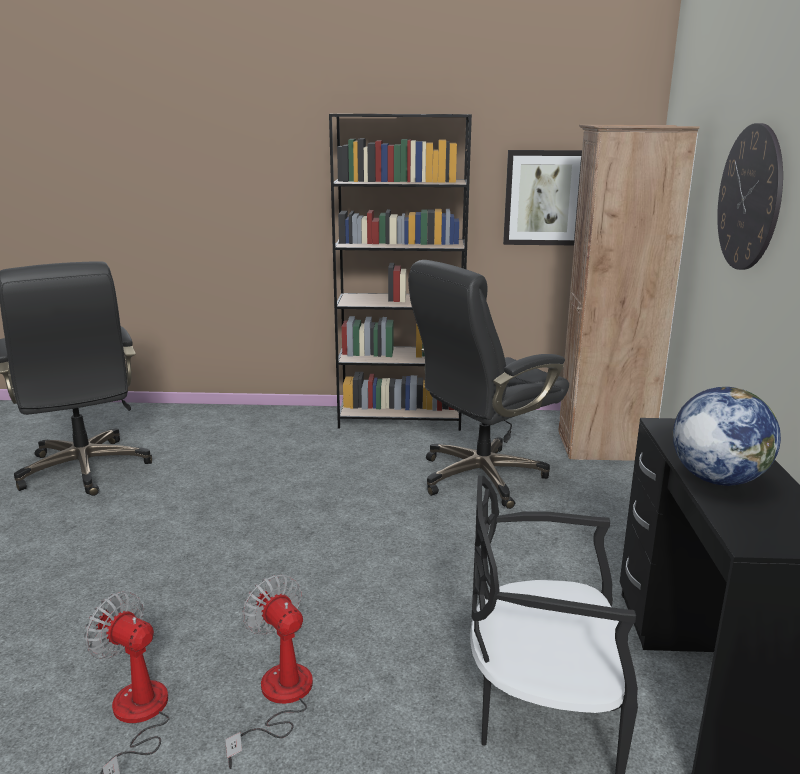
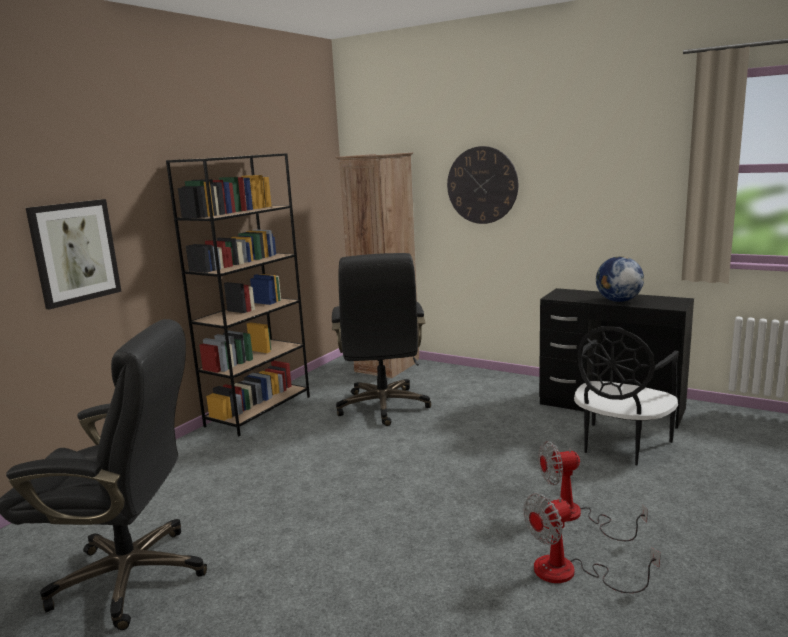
camera: 60 degrees left, 5 degrees down
picture [503,150,582,245] -> picture moved to [26,199,122,310]

